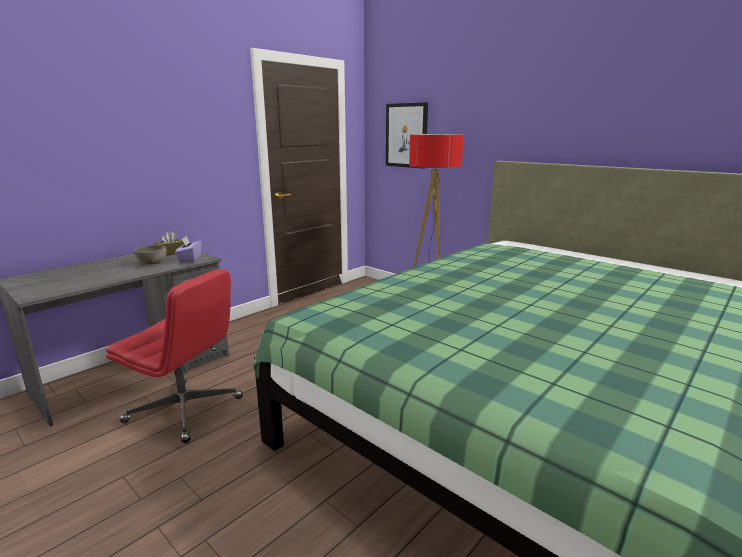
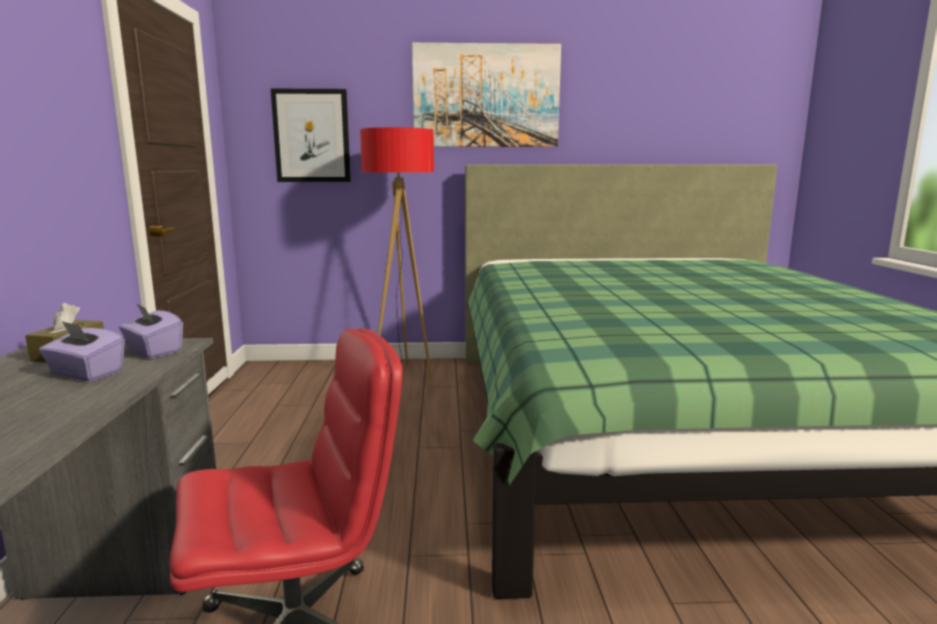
camera: 45 degrees left, 5 degrees down
grey bowl [134,245,167,264] -> purple tissue box [39,321,125,381]
none -> picture [412,43,561,147]

